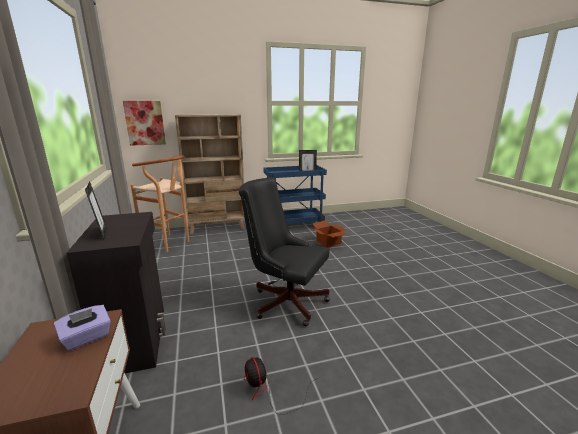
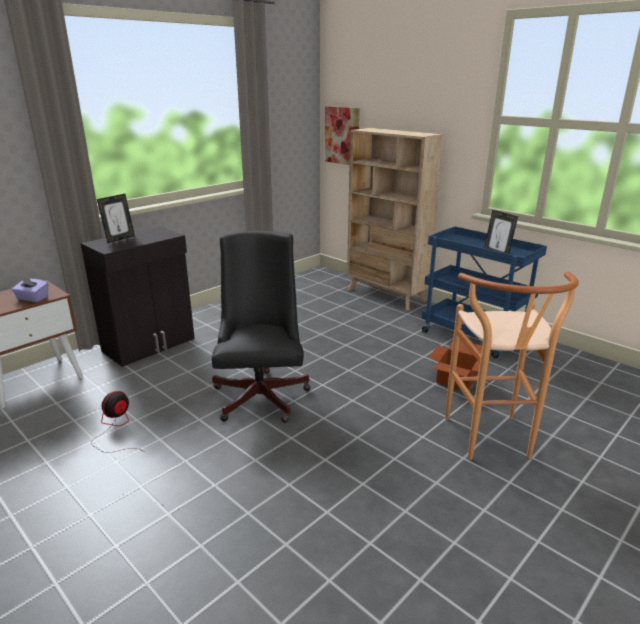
camera: 60 degrees right, 5 degrees up
brown stool [131,155,189,252] -> brown stool moved to [445,271,579,460]

